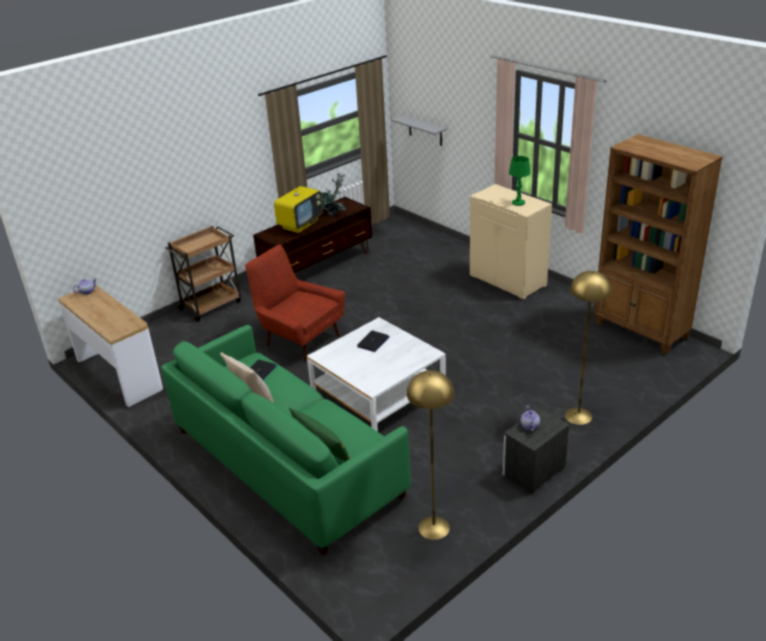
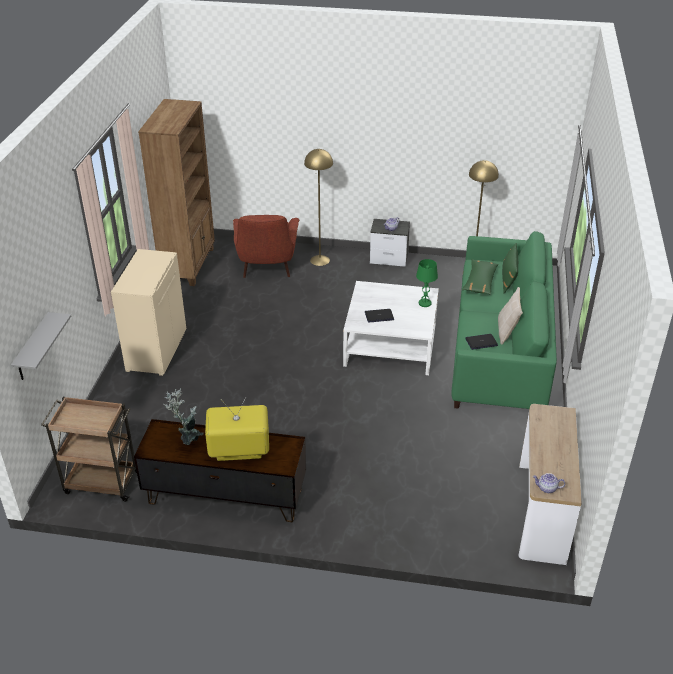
camera: 130 degrees left, 5 degrees up
brown cart [165,226,241,322] -> brown cart moved to [41,397,137,502]
red armchair [245,245,345,361] -> red armchair moved to [233,215,300,278]
green table lamp [509,156,531,206] -> green table lamp moved to [416,259,438,307]
none -> green pillow [462,259,499,295]

